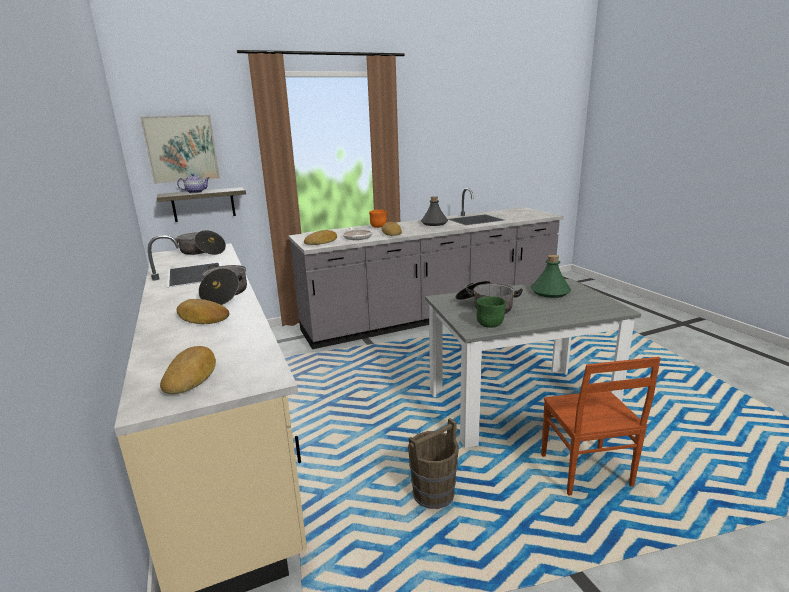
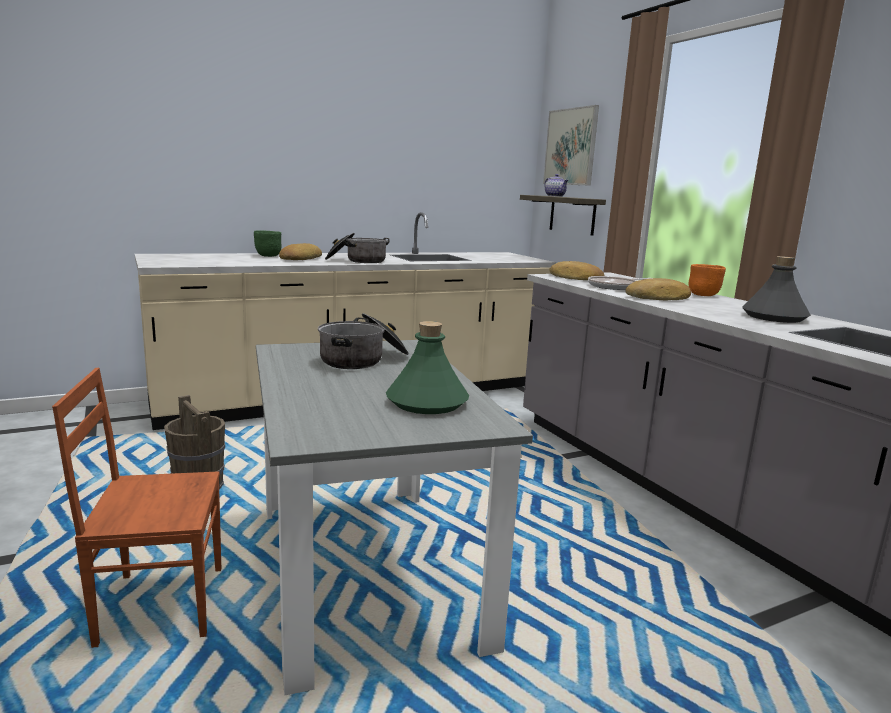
camera: 85 degrees right, 5 degrees down
bread [160,346,216,394] -> none
cooking pot [175,230,226,255] -> none
green bowl [476,296,506,327] -> green bowl moved to [254,230,281,257]

